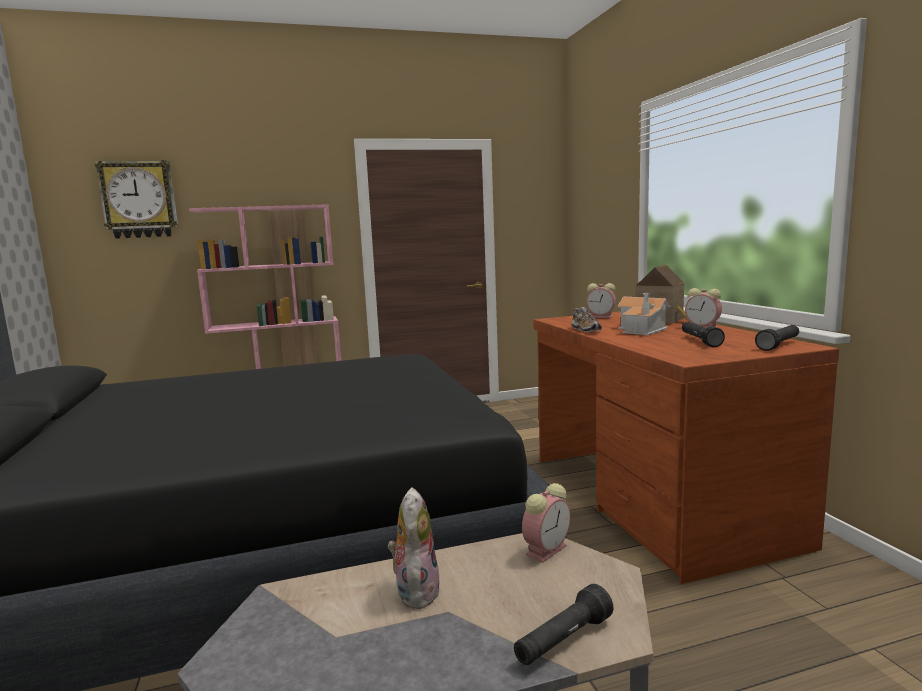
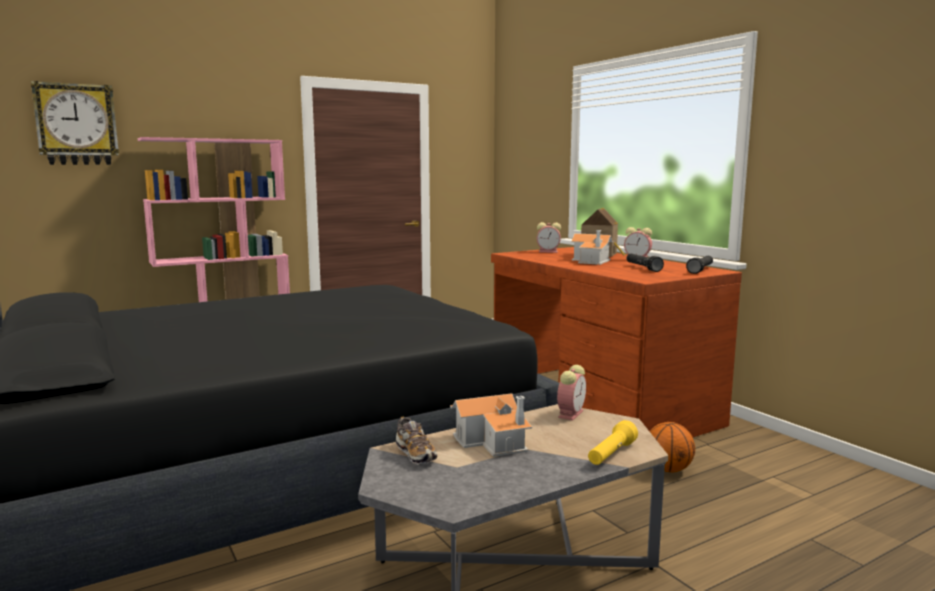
camera: 15 degrees left, 0 degrees up
plush toy [388,487,440,609] -> toy house [450,393,532,457]
black flashlight [514,584,614,665] -> yellow flashlight [588,420,638,465]
shoe [572,307,602,333] -> shoe moved to [396,417,437,465]
none -> basketball [649,422,695,473]

